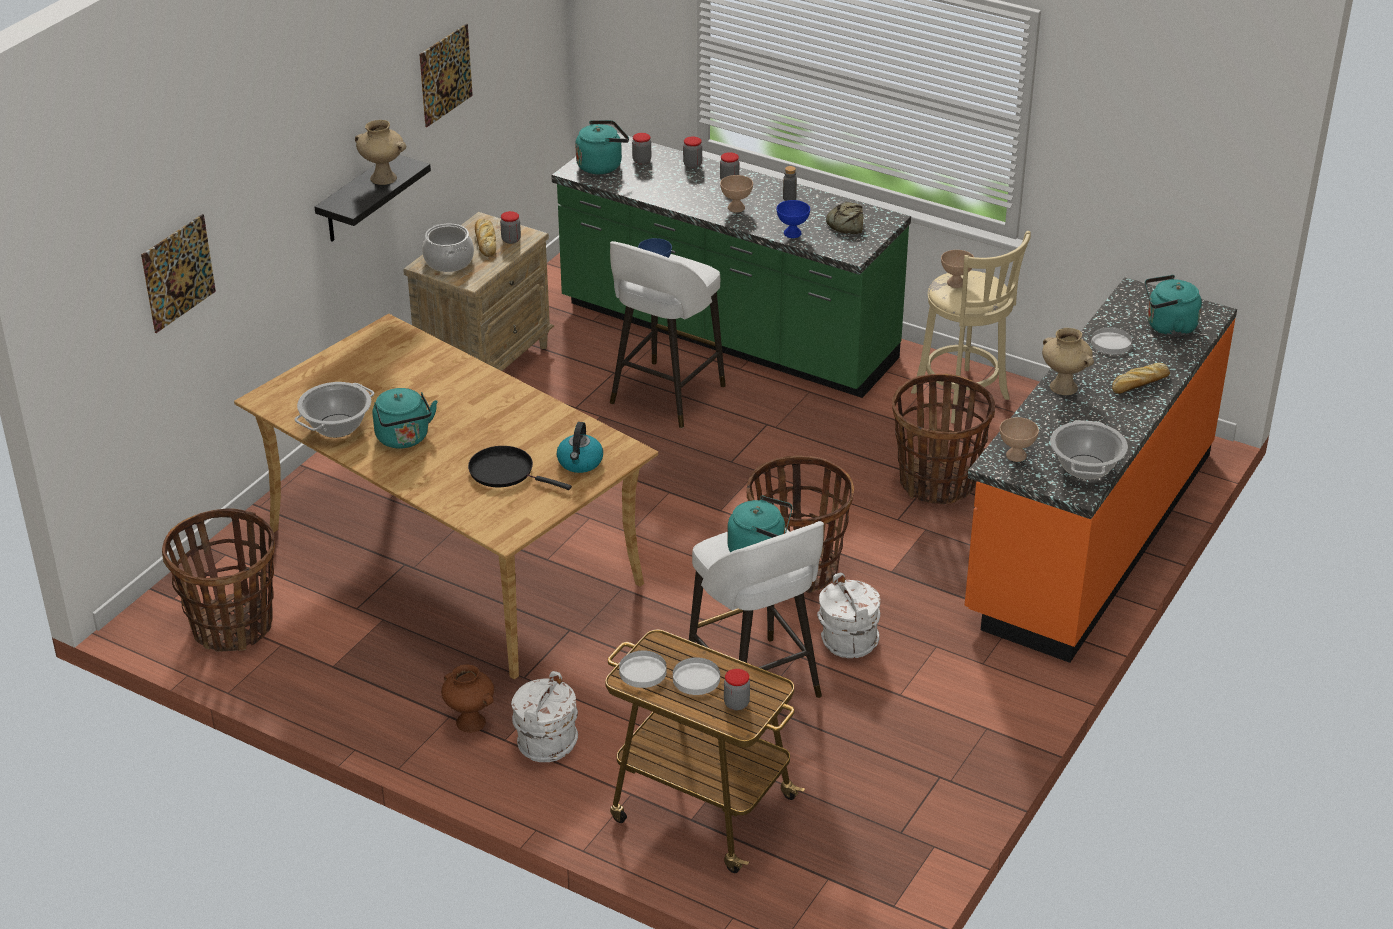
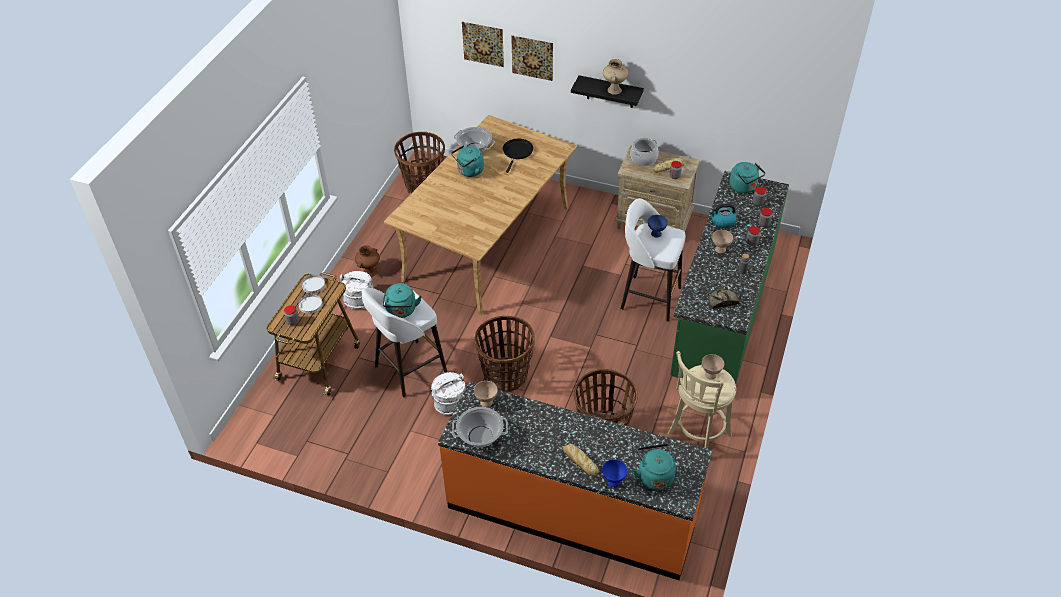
camera: 80 degrees right, 10 degrees up
picture [419,24,473,127] -> picture moved to [511,35,553,81]
black frying pan [468,446,572,490] -> black frying pan moved to [503,139,533,173]
kettle [557,422,603,473] -> kettle moved to [709,203,737,228]
blue bowl [777,200,810,238] -> blue bowl moved to [602,459,628,488]
beige vase [1042,328,1094,395] -> none
white plate [1091,327,1132,355] -> none

